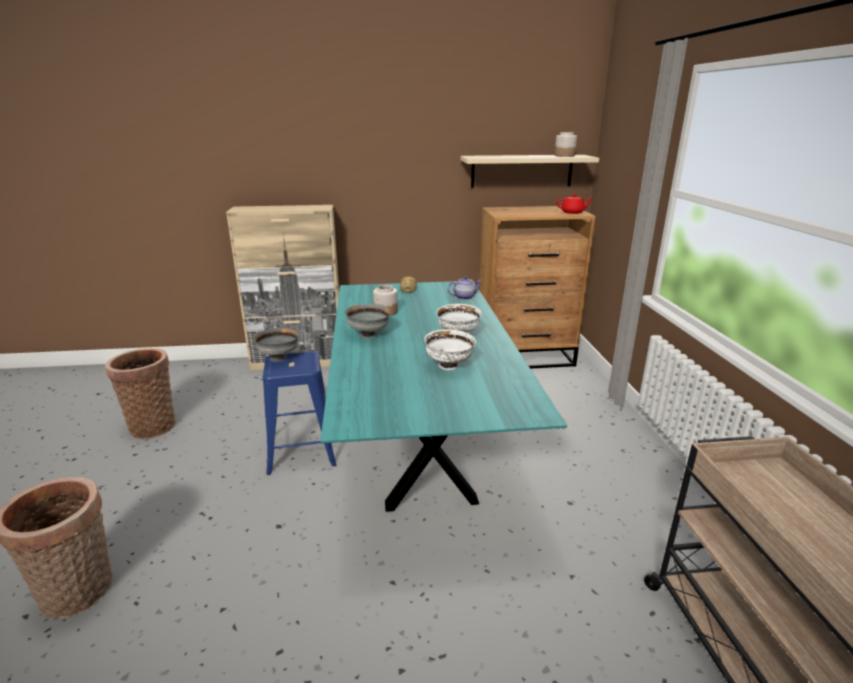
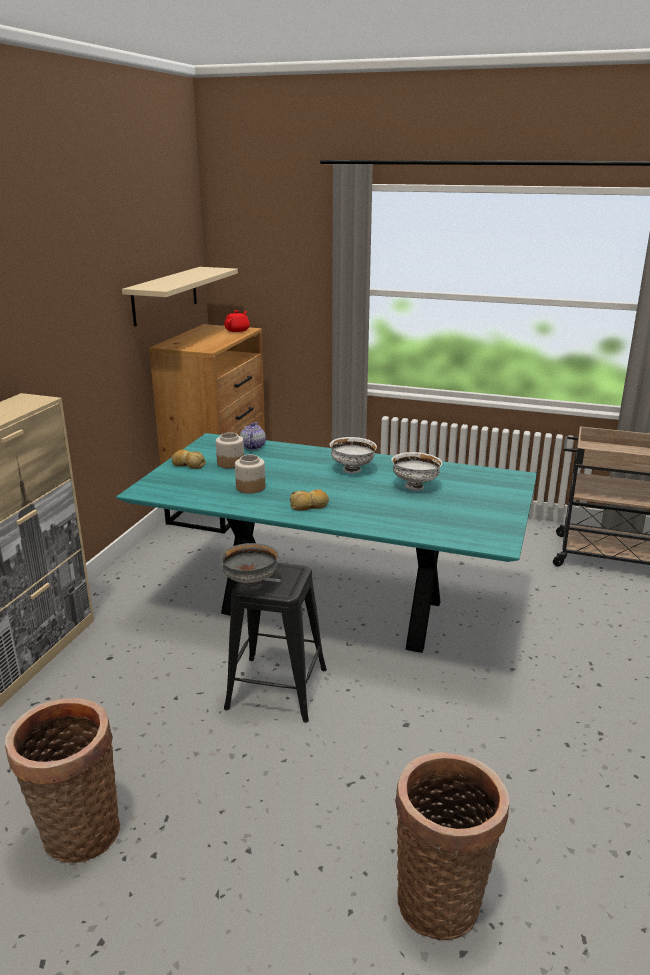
camera: 65 degrees left, 0 degrees up
blue stool [263,351,336,475] -> black stool [224,563,327,723]
grey bowl [345,304,391,339] -> bread [290,489,329,511]
jar [555,132,577,157] -> jar moved to [216,433,244,468]

